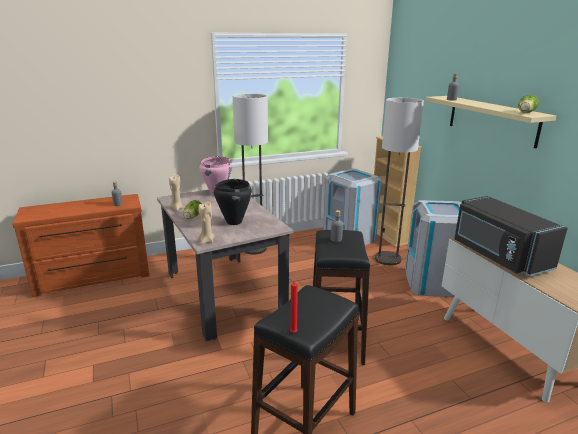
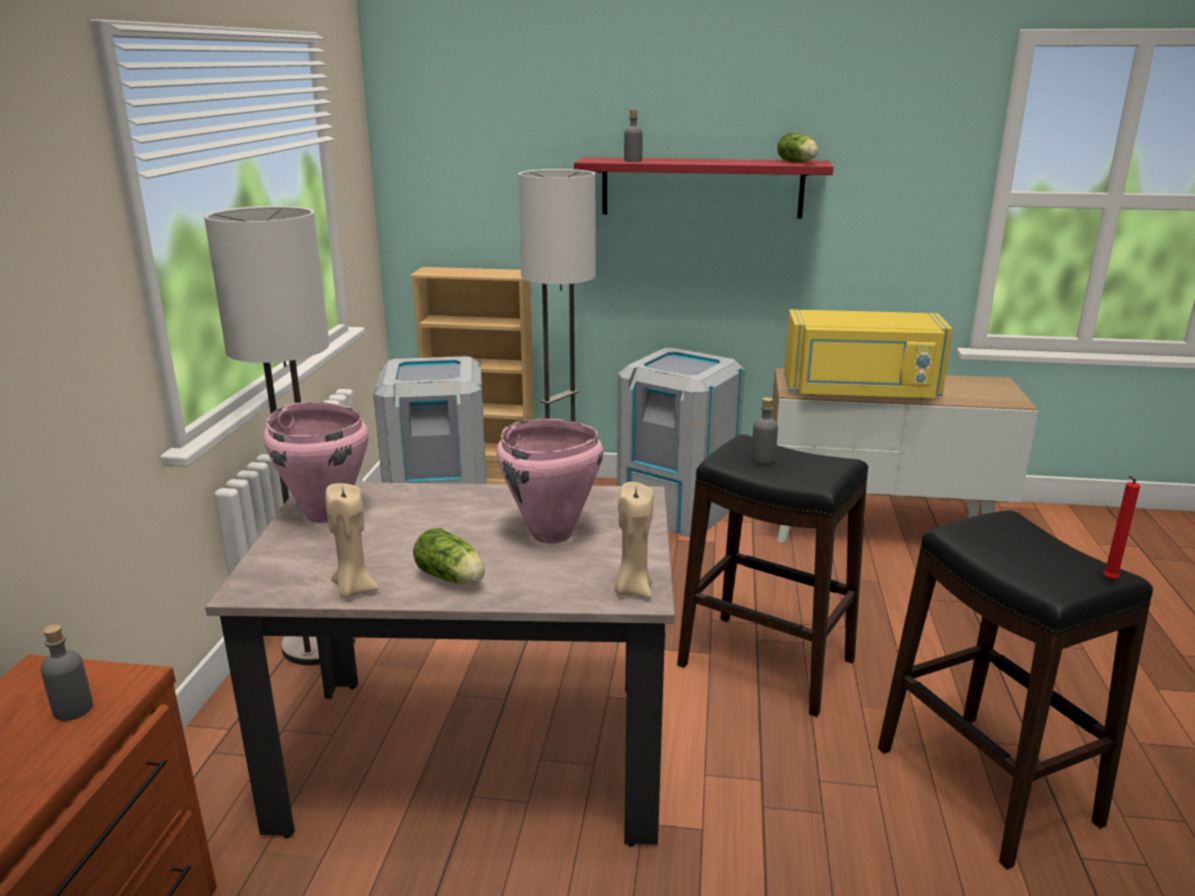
camera: 60 degrees left, 0 degrees up
black cooking pot [214,179,252,225] -> pink cooking pot [496,419,603,544]
beige shelf [426,96,556,149] -> red shelf [574,157,834,219]
black microwave [454,196,568,276] -> yellow microwave [784,309,953,399]

